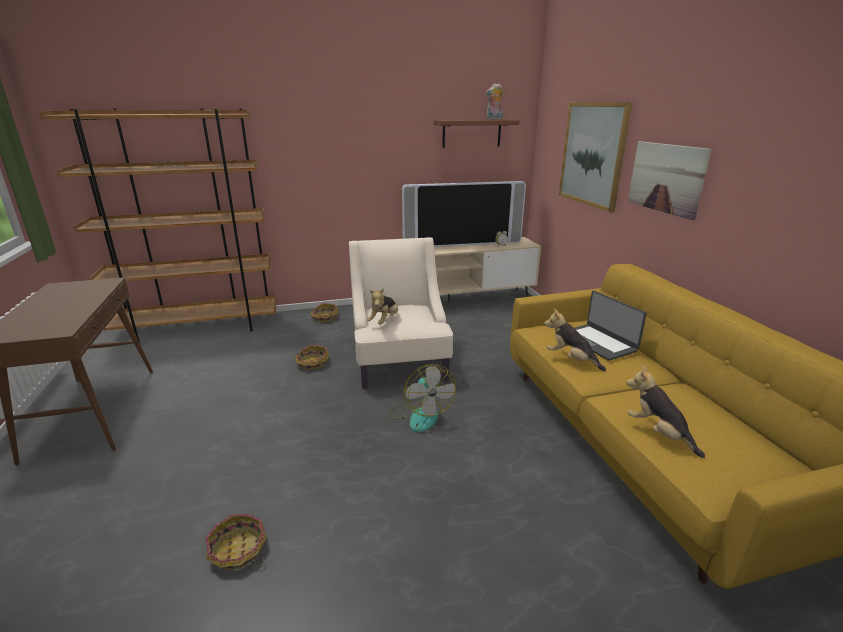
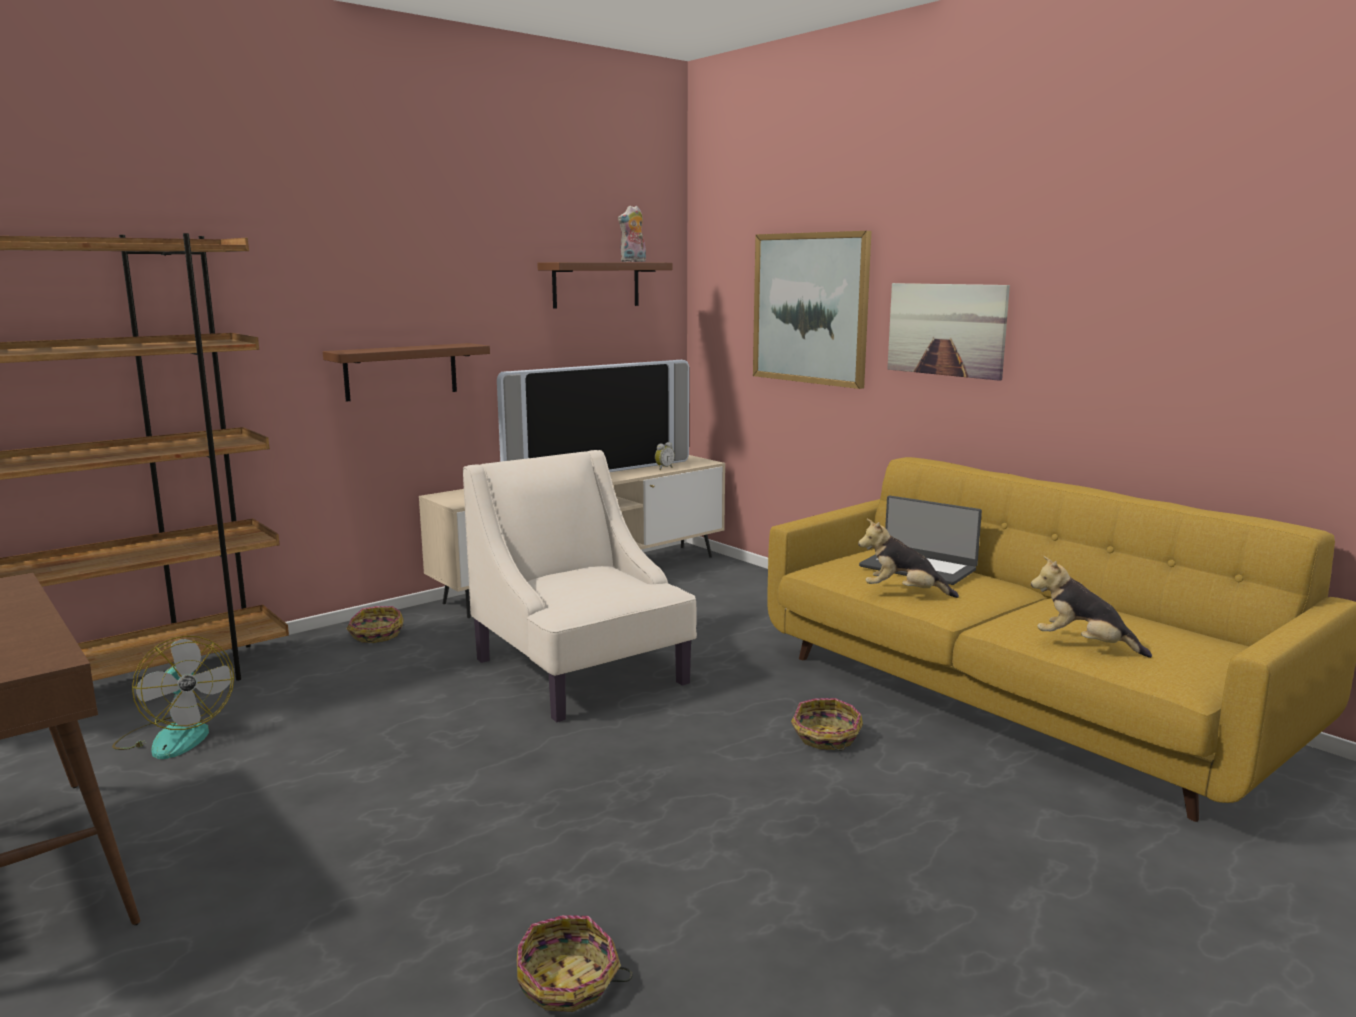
camera: 25 degrees left, 10 degrees down
basket [295,345,329,370] -> basket moved to [791,698,863,751]
plush toy [367,288,398,325] -> none
fan [389,364,456,432] -> fan moved to [112,636,234,759]
none -> brown shelf [323,343,490,402]

